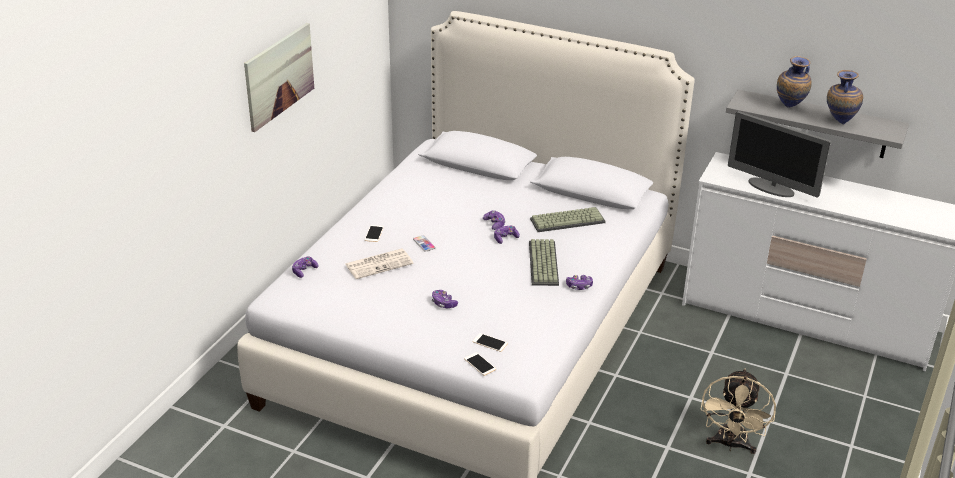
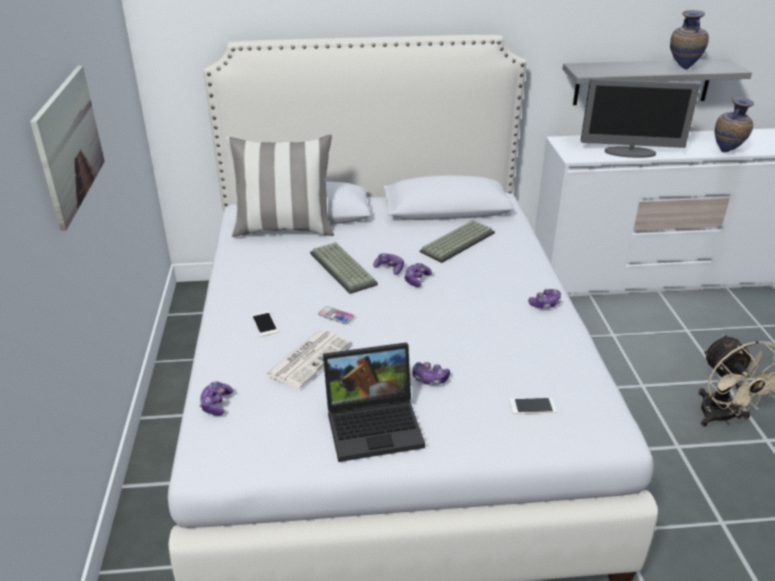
camera: 30 degrees left, 0 degrees up
phone [464,352,496,376] -> none
keyboard [529,239,559,286] -> keyboard moved to [310,242,378,294]
vase [777,56,812,108] -> vase moved to [715,97,754,152]
none -> pillow [226,135,334,237]
none -> laptop [323,342,425,462]

